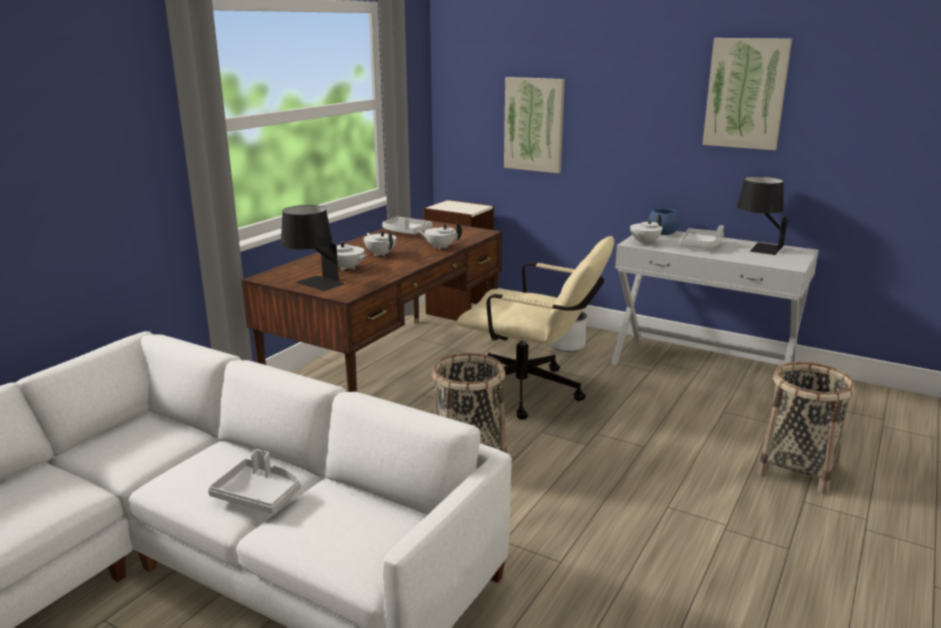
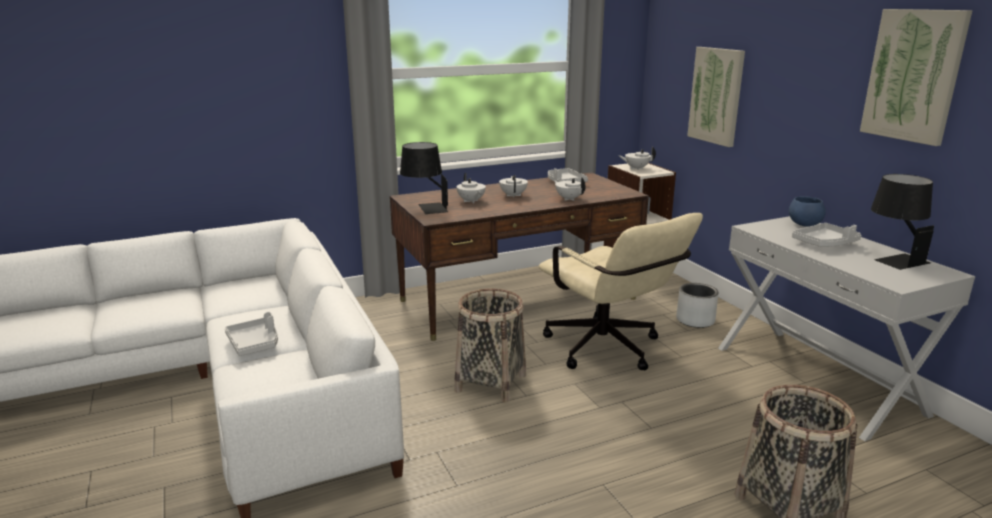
camera: 35 degrees right, 0 degrees up
white teapot [630,214,662,245] -> white teapot moved to [619,147,656,170]

